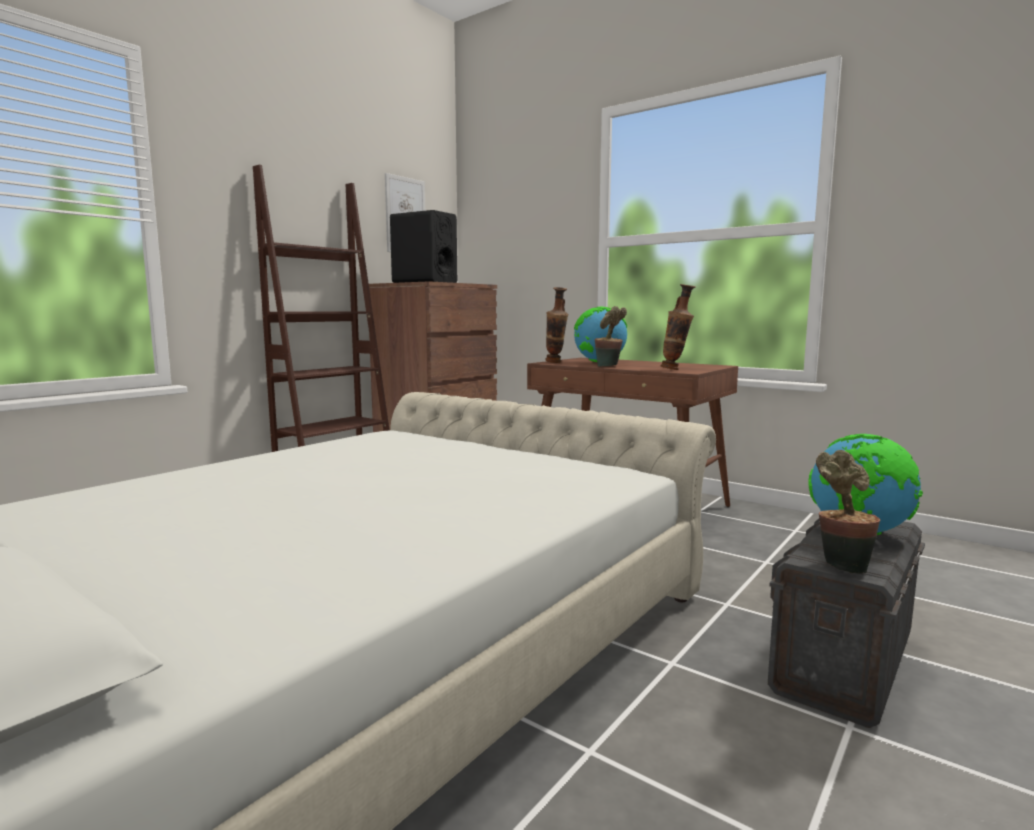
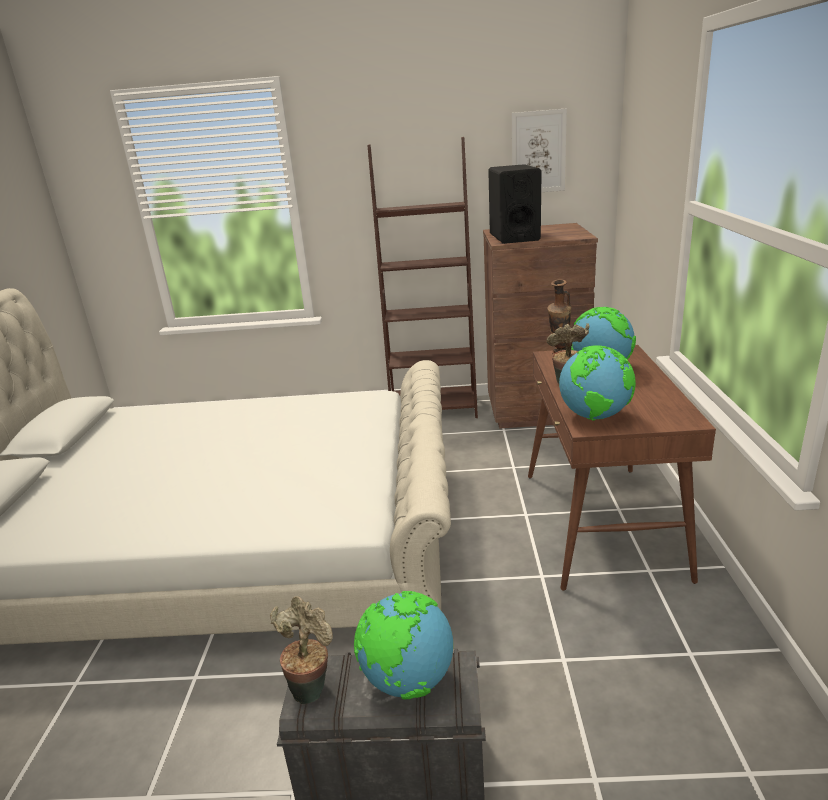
camera: 55 degrees right, 15 degrees up
vase [661,284,696,370] -> globe [559,345,636,421]

